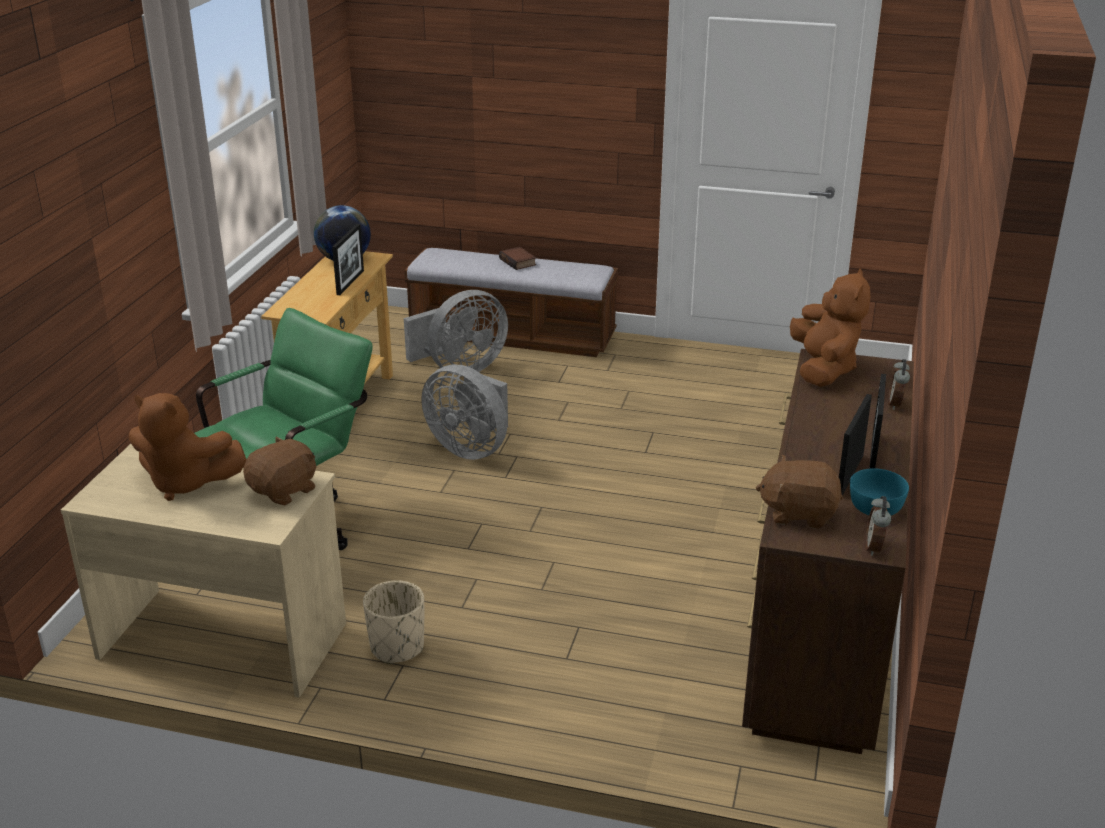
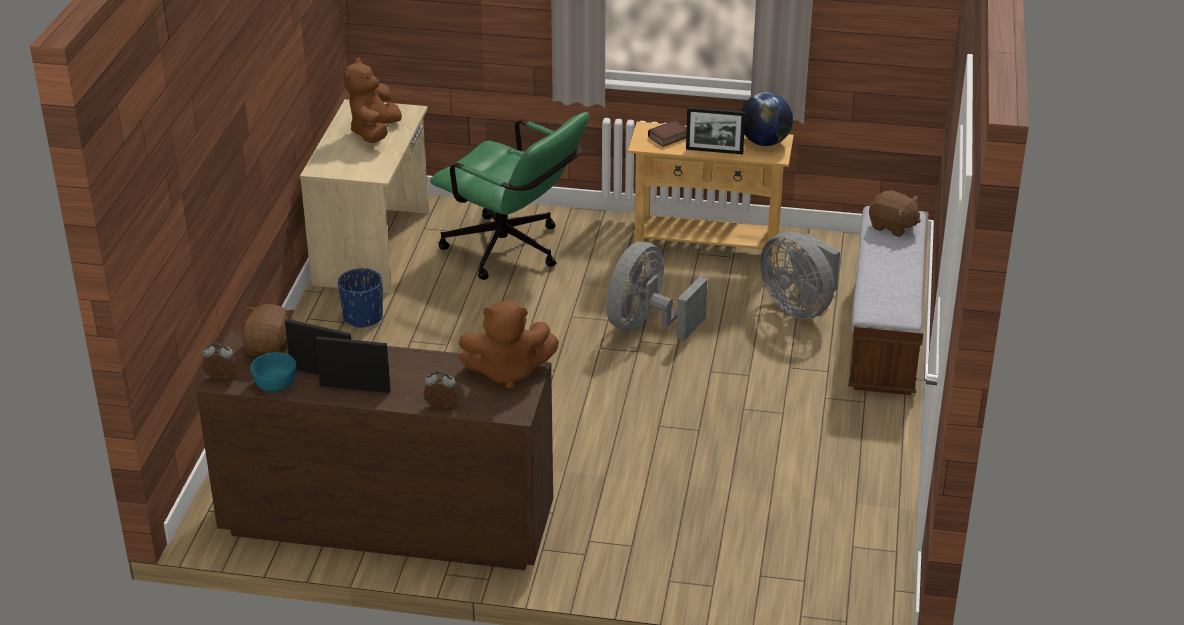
camera: 85 degrees right, 5 degrees up
brown plush toy [243,436,316,506] -> brown plush toy moved to [869,190,921,237]
beige planter [363,580,424,664] -> blue planter [338,268,383,328]
book [499,247,536,270] -> book moved to [648,120,687,147]

